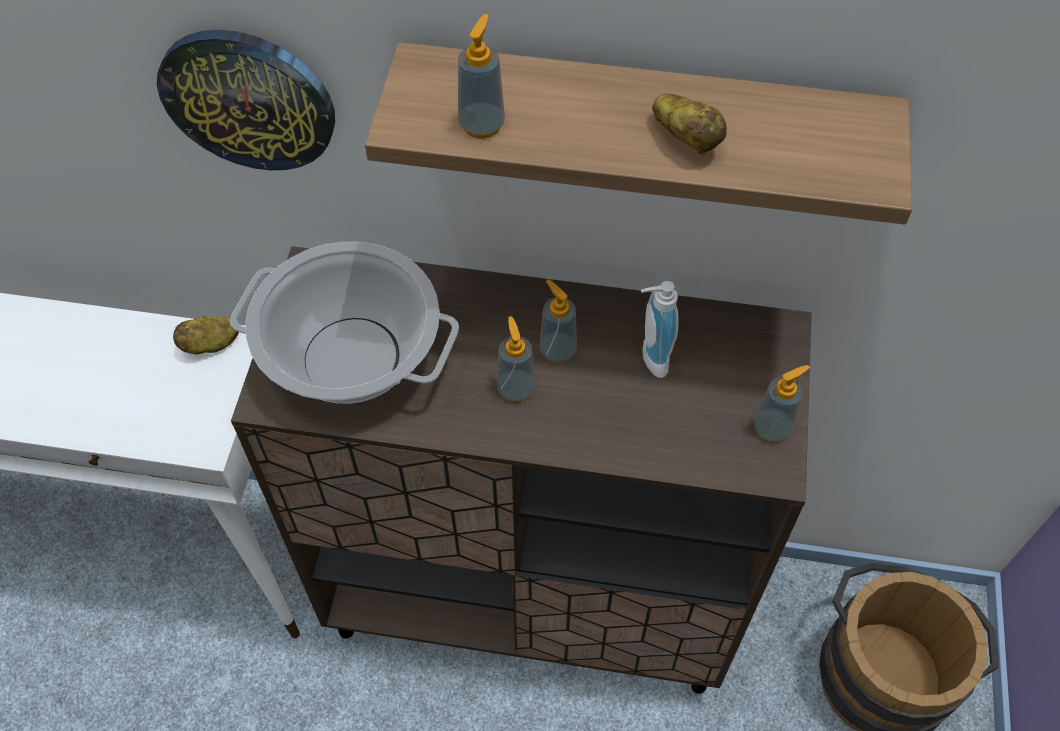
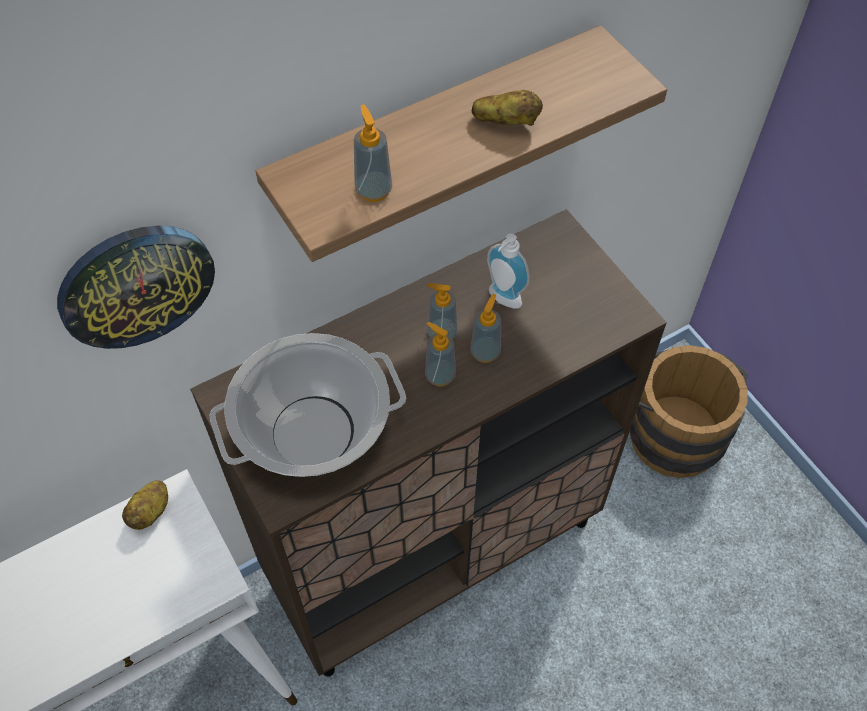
camera: 40 degrees left, 0 degrees up
soap dispenser [754,365,810,442] -> soap dispenser moved to [470,294,501,363]

